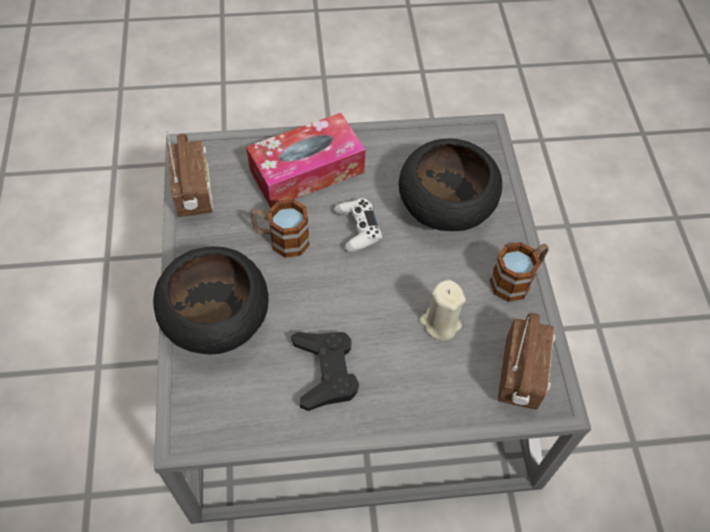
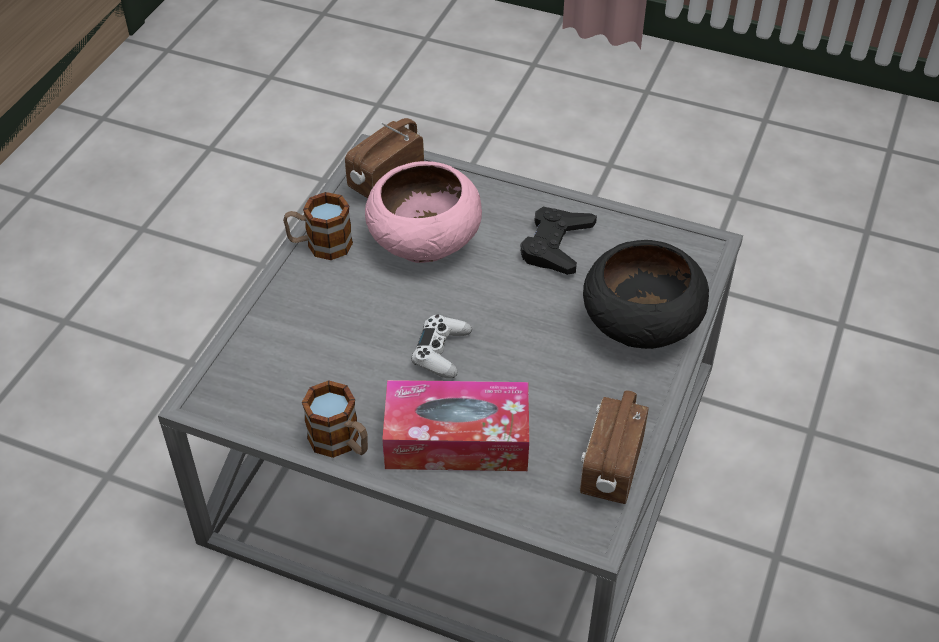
camera: 150 degrees left, 10 degrees down
mug [250,199,310,258] -> mug moved to [302,380,368,458]
black bowl [398,138,502,231] -> none
beige candle [419,280,466,341] -> pink bowl [365,161,482,263]

